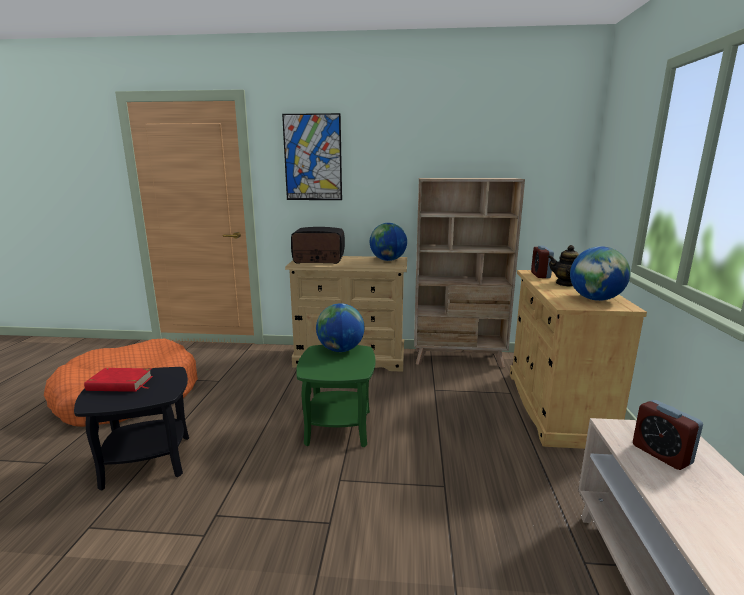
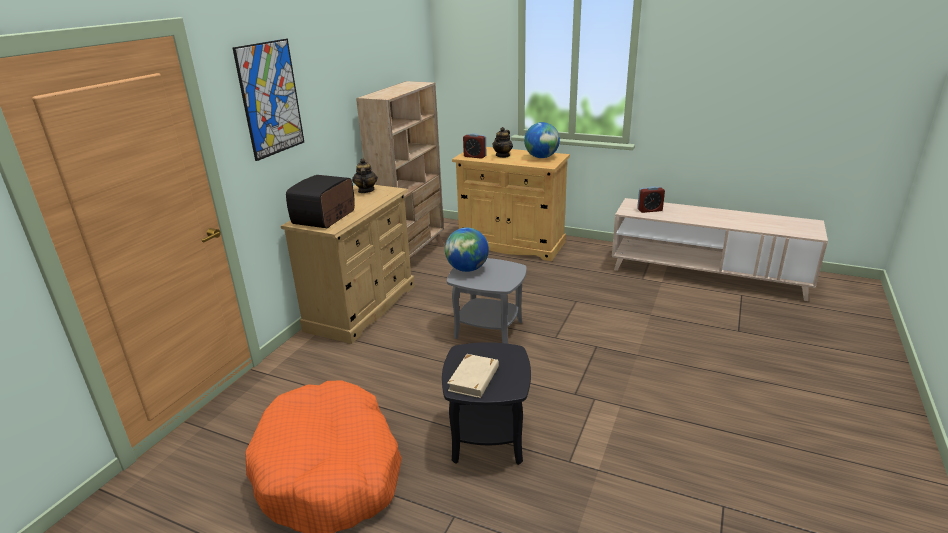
camera: 70 degrees left, 10 degrees up
red book [84,368,153,392] -> beige book [448,354,499,398]
green side table [296,345,375,447] -> grey side table [447,258,527,344]
globe [370,223,407,261] -> teapot [352,158,378,193]

